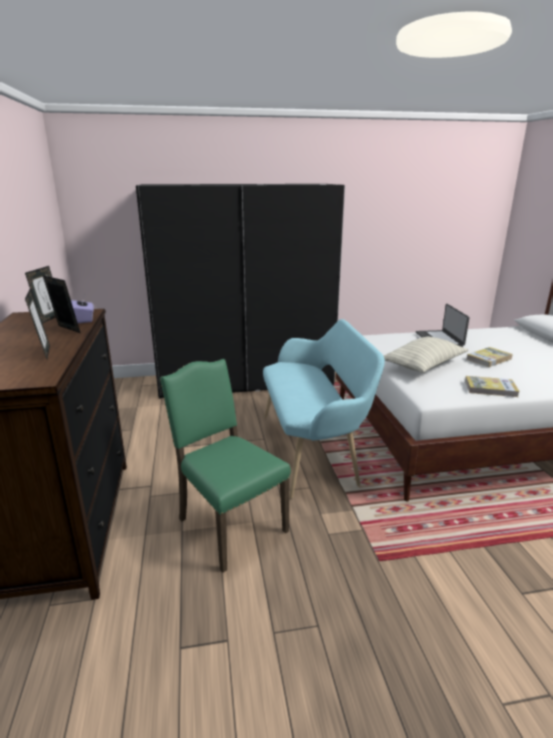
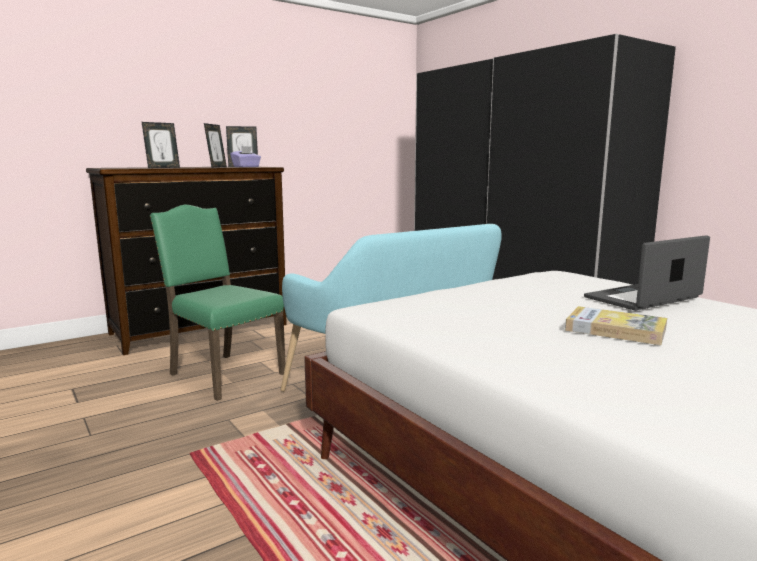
camera: 65 degrees right, 10 degrees down
green chair [160,359,291,573] -> green chair turned 75 degrees counterclockwise [150,205,286,401]
pillow [384,337,468,373] -> none
book [465,376,520,397] -> none

